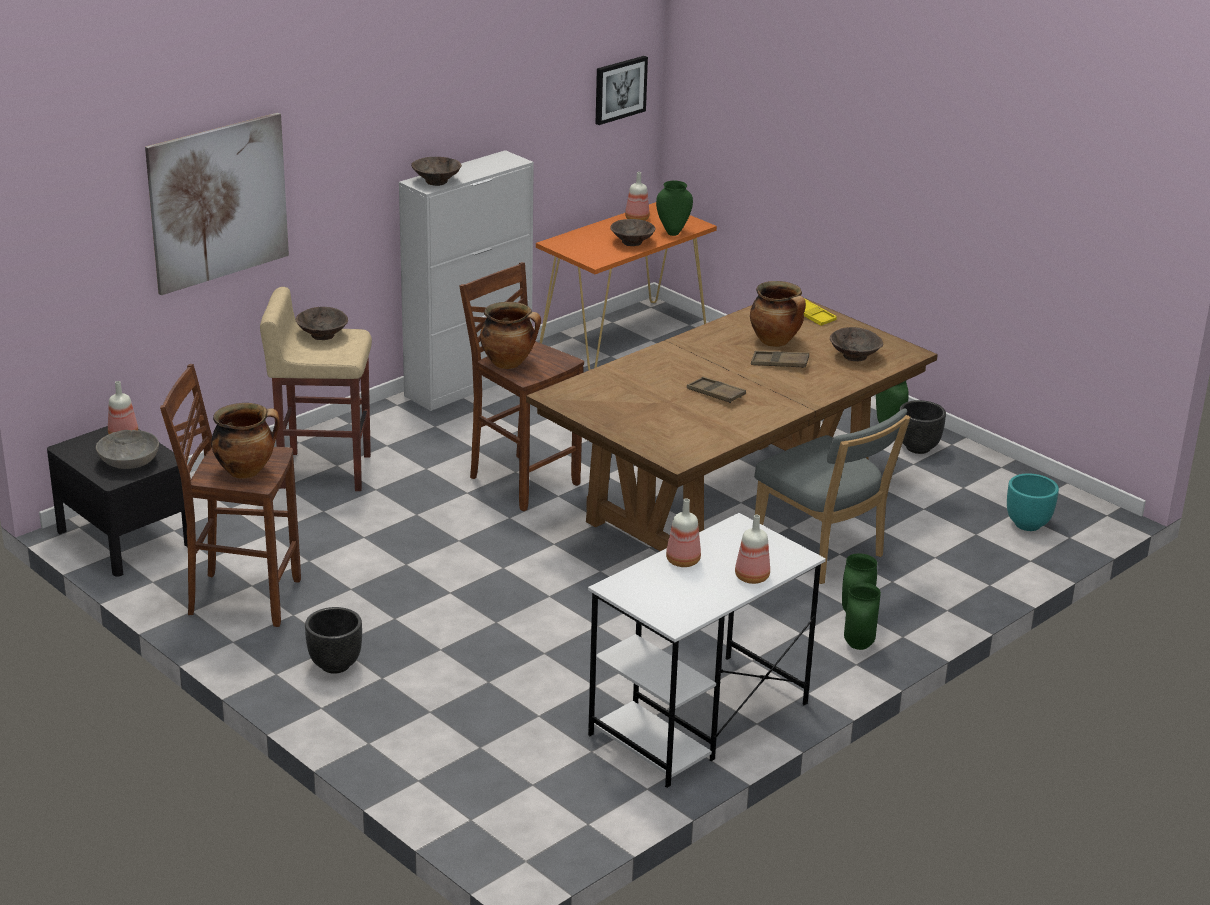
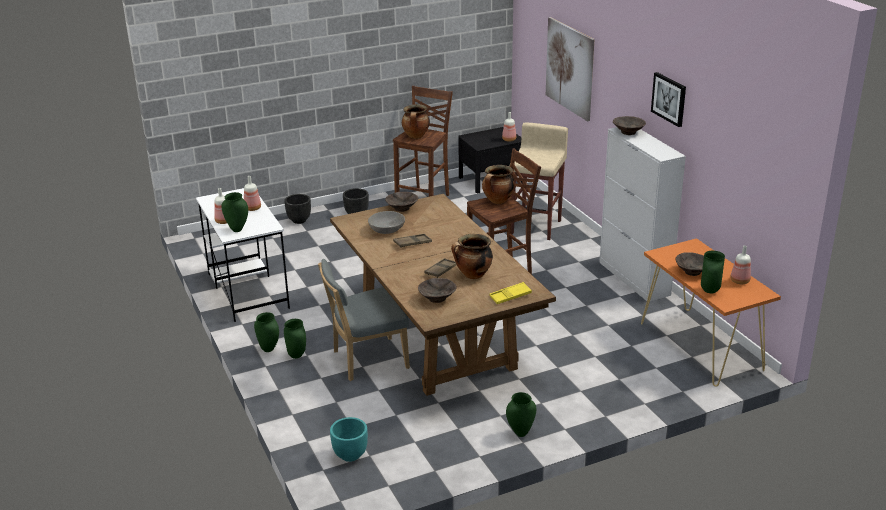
camera: 110 degrees right, 0 degrees up
grey bowl [96,430,159,469] -> grey bowl moved to [368,211,405,234]
brown bowl [296,307,348,340] -> brown bowl moved to [385,192,418,212]
picture [595,56,648,125] -> picture moved to [651,72,686,127]
black planter [899,400,946,454] -> black planter moved to [284,194,311,224]
none -> green vase [222,192,248,232]

